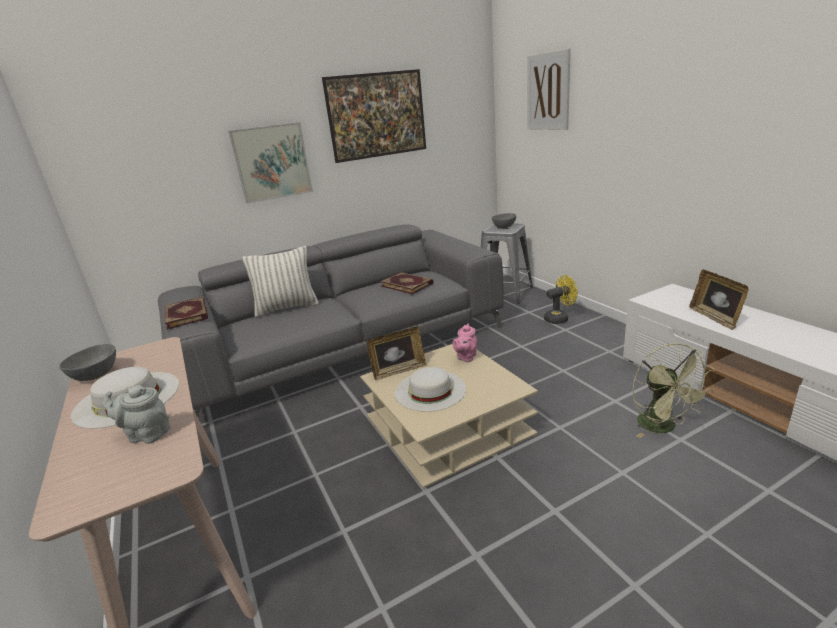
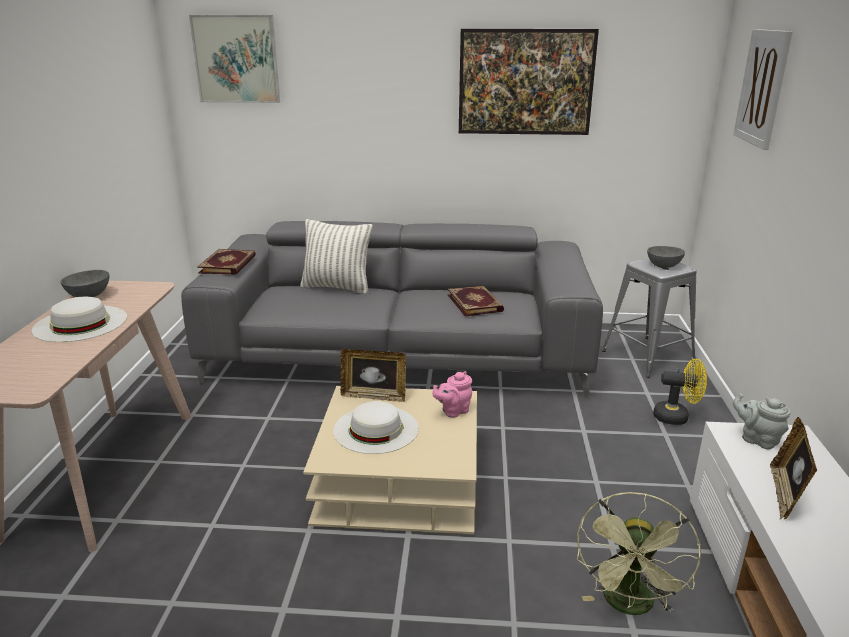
camera: 30 degrees right, 0 degrees up
grey teapot [103,385,171,444] -> grey teapot moved to [733,393,790,449]
picture [228,122,313,204] -> picture moved to [189,15,280,103]

